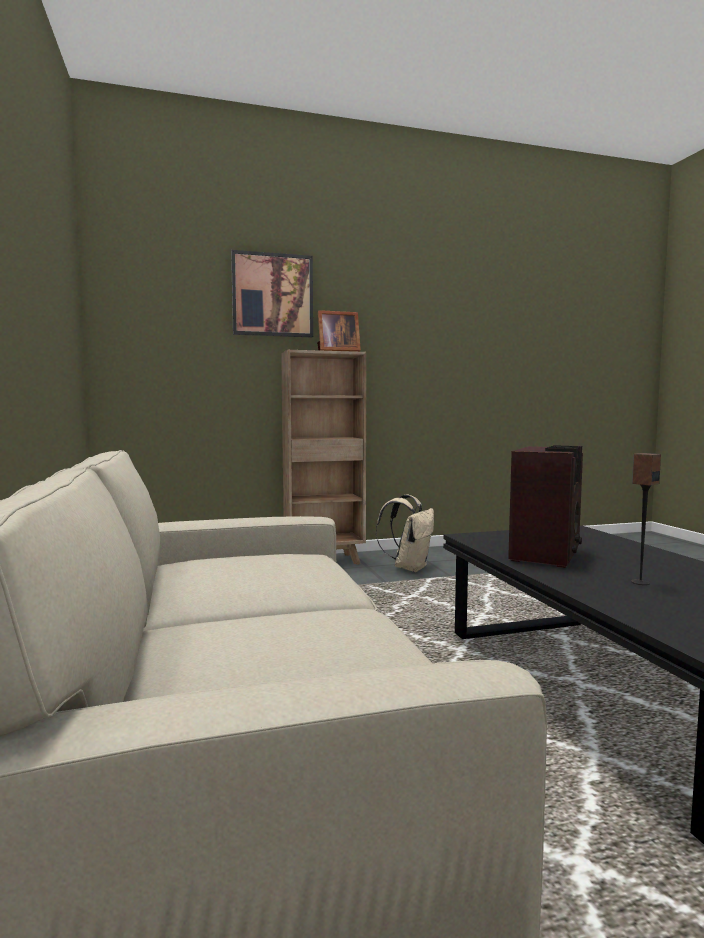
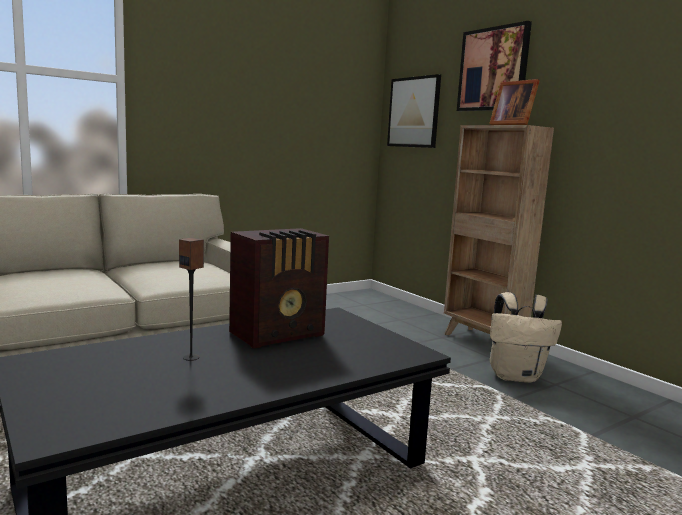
camera: 70 degrees right, 5 degrees up
radio [508,445,583,568] -> radio turned 45 degrees counterclockwise [229,228,329,349]
none -> picture [387,74,441,148]

